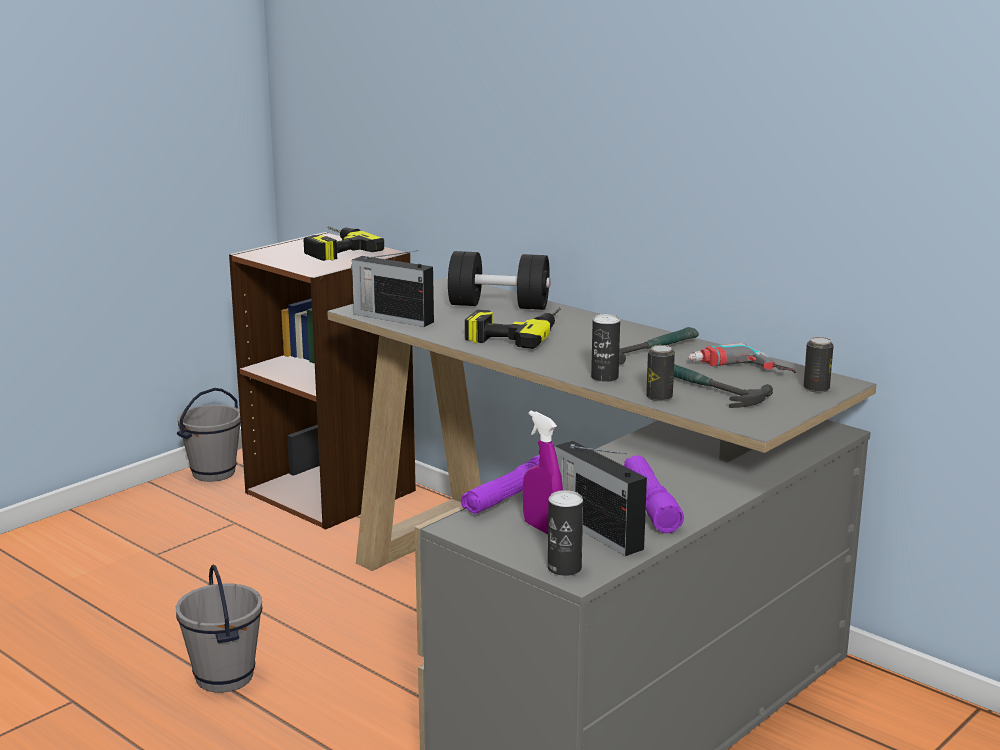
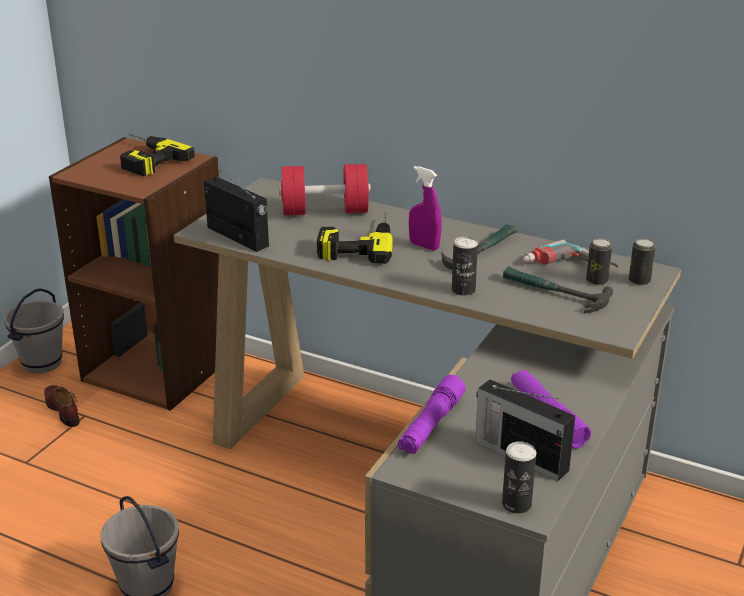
camera: 15 degrees left, 10 degrees up
radio [351,251,434,327] -> radio turned 150 degrees counterclockwise [204,167,269,252]
black dumbbell [448,251,551,310] -> red dumbbell [279,164,371,215]
purple spray bottle [523,410,563,534] -> purple spray bottle moved to [409,166,442,251]
can [646,345,675,401] -> can moved to [586,239,612,285]
none -> brown shoe [44,385,80,427]

